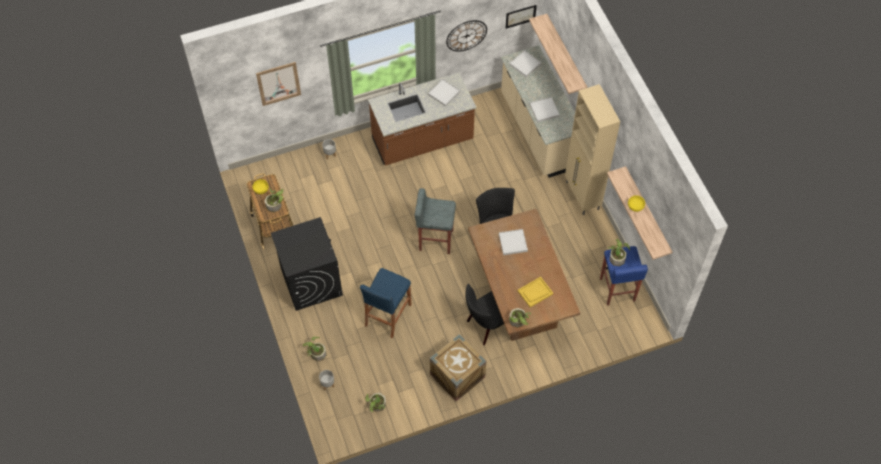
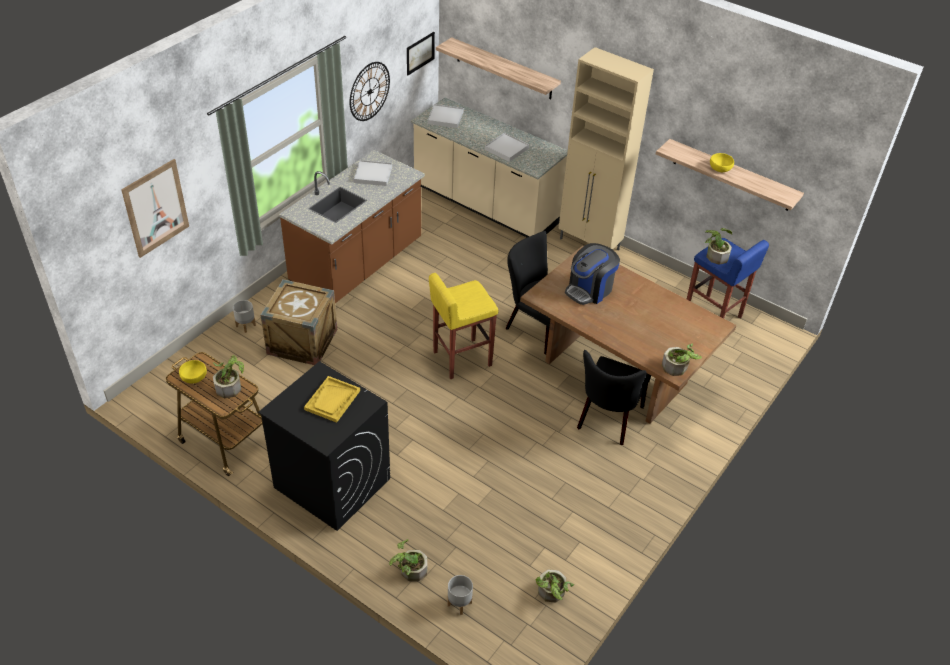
camera: 35 degrees left, 15 degrees down
blue stool [360,268,412,338] -> none
grey stool [415,188,456,254] -> yellow stool [429,273,499,379]
crate [430,334,486,401] -> crate moved to [261,279,337,365]
white tray [499,229,528,255] -> coffee machine [565,243,620,305]
yellow tray [517,277,553,307] -> yellow tray moved to [304,376,360,423]

